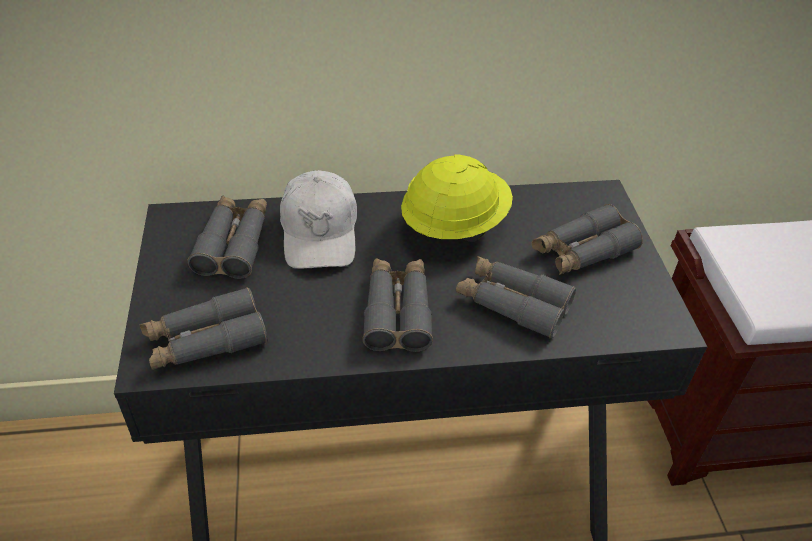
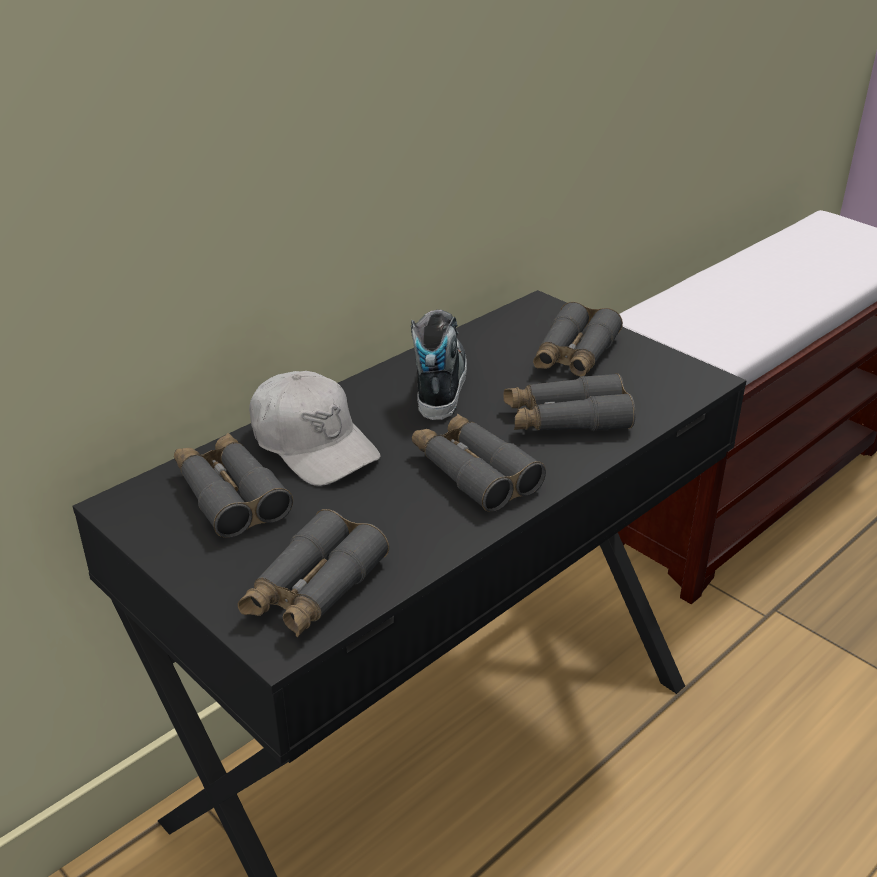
camera: 35 degrees left, 10 degrees down
yellow hard hat [401,154,513,242] -> shoe [411,310,467,420]

